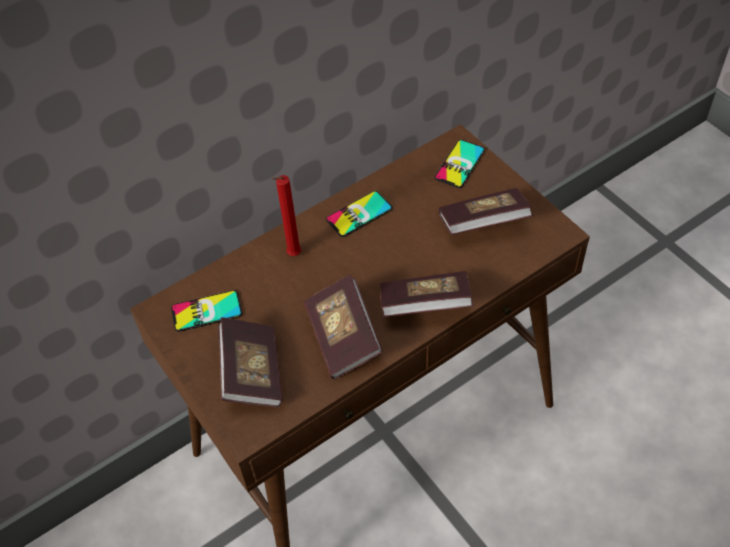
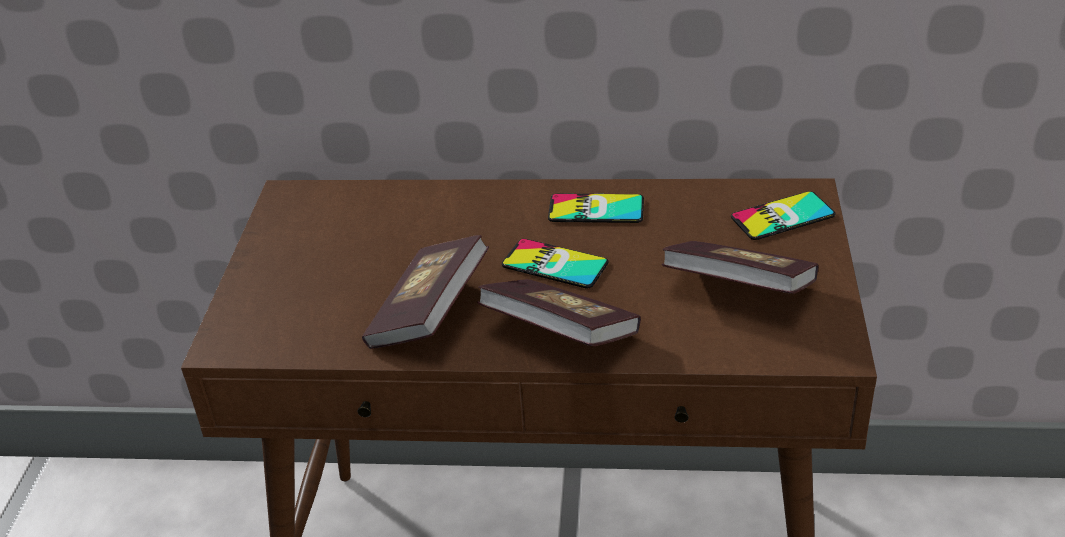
camera: 40 degrees right, 15 degrees down
phone [171,290,242,332] -> phone moved to [502,239,609,288]
book [218,317,283,407] -> none
red candle [272,175,301,256] -> none

